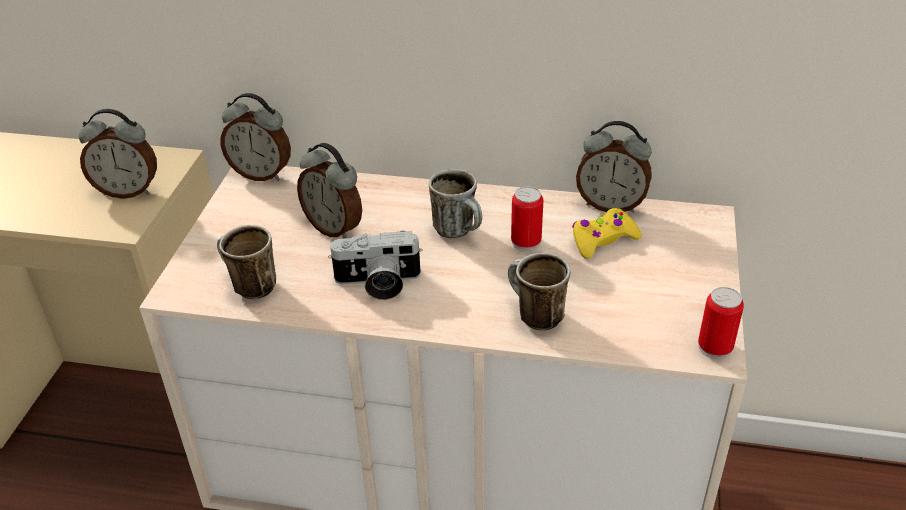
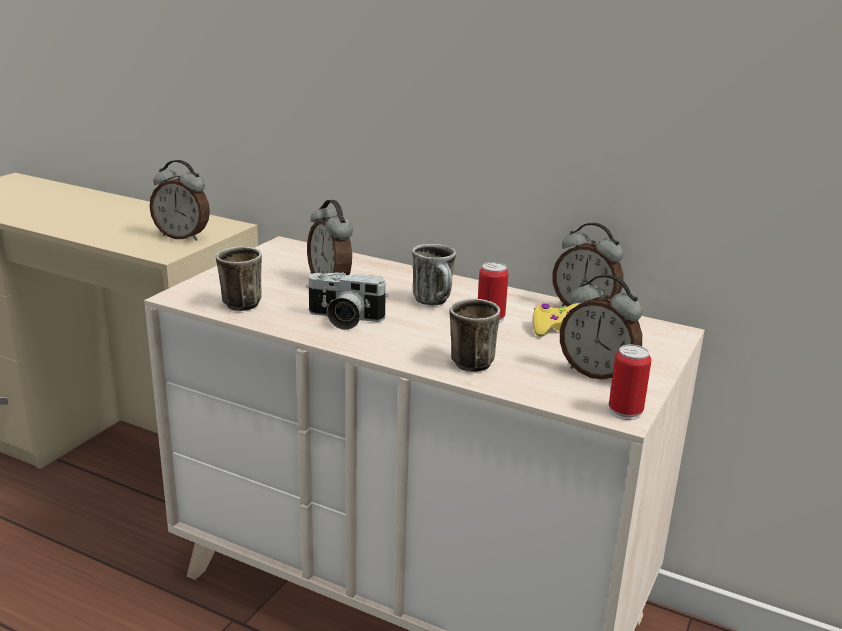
camera: 15 degrees right, 15 degrees down
alarm clock [221,93,291,181] -> alarm clock moved to [560,274,642,380]

